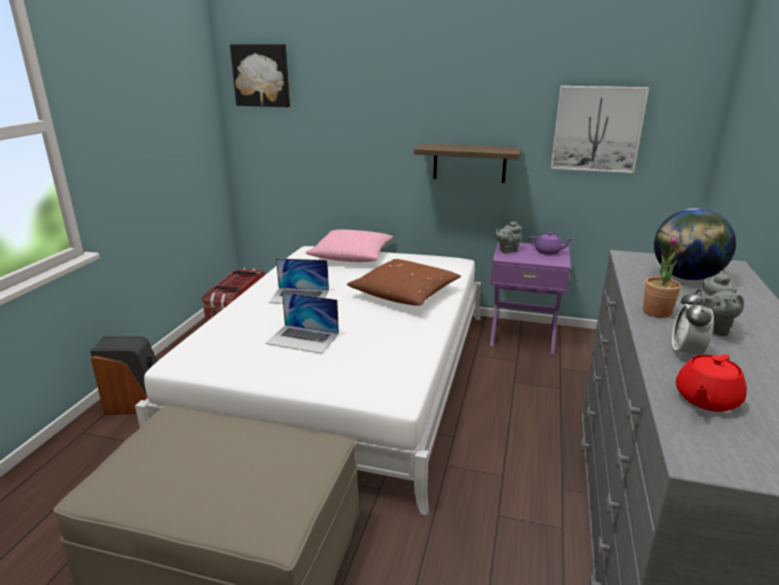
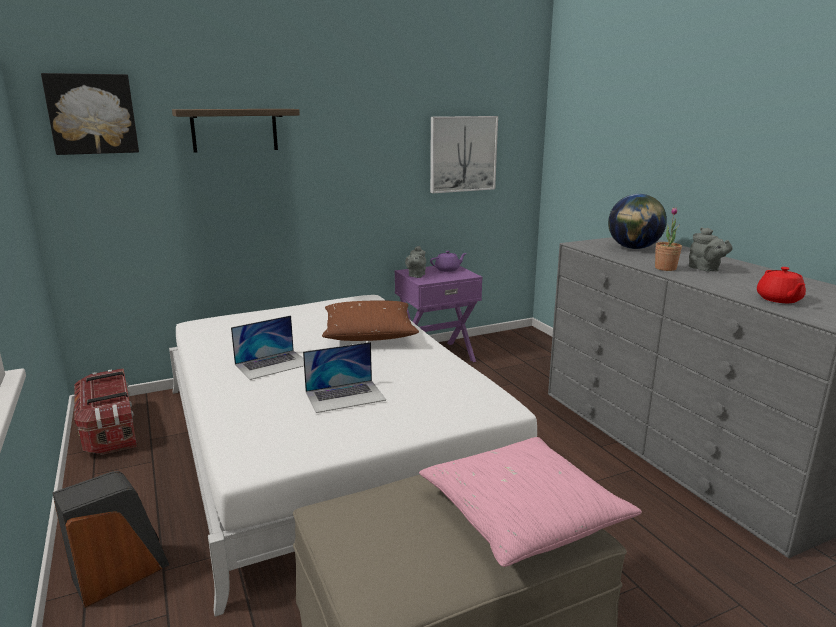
camera: 40 degrees left, 5 degrees down
pink pillow [305,229,393,262] -> pink pillow moved to [419,437,642,567]
shelf [414,143,522,183] -> shelf moved to [172,109,300,153]
alarm clock [672,289,714,359] -> none

